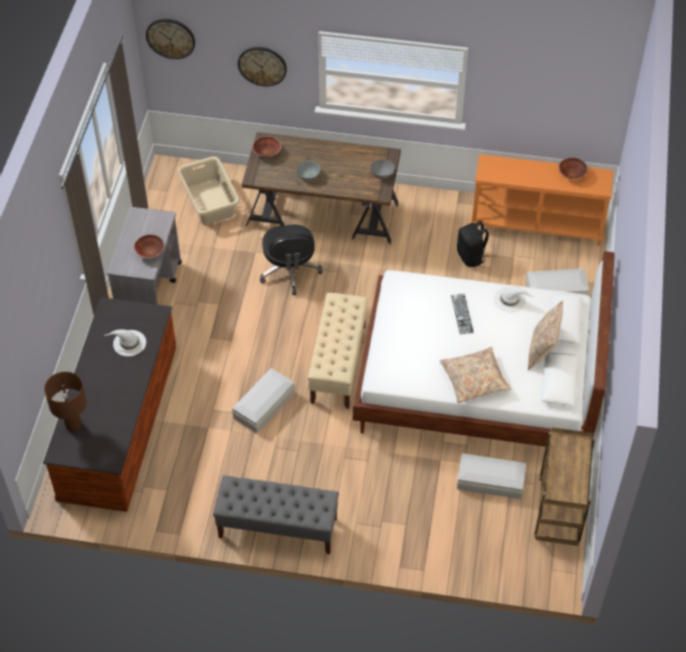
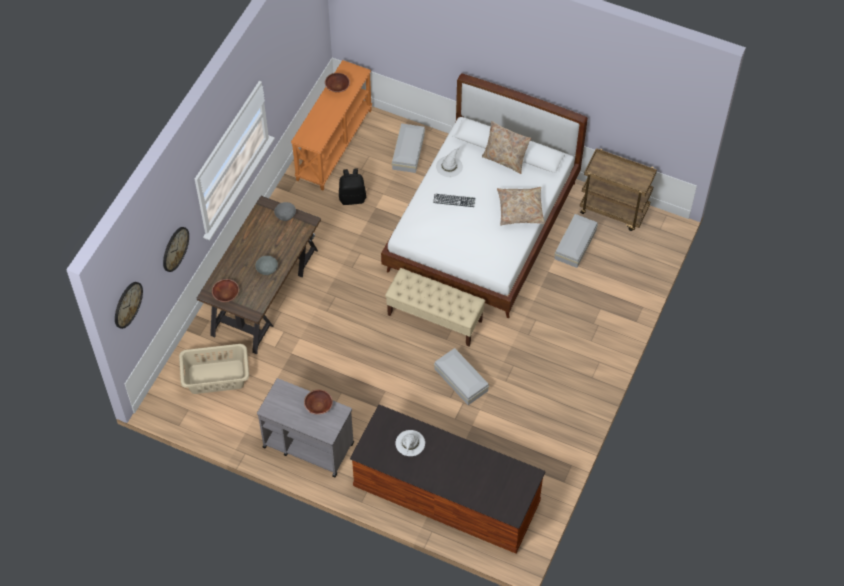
camera: 75 degrees left, 5 degrees up
brown table lamp [44,372,86,432] -> none
grey bench [213,475,339,554] -> none
black office chair [260,224,323,295] -> none

